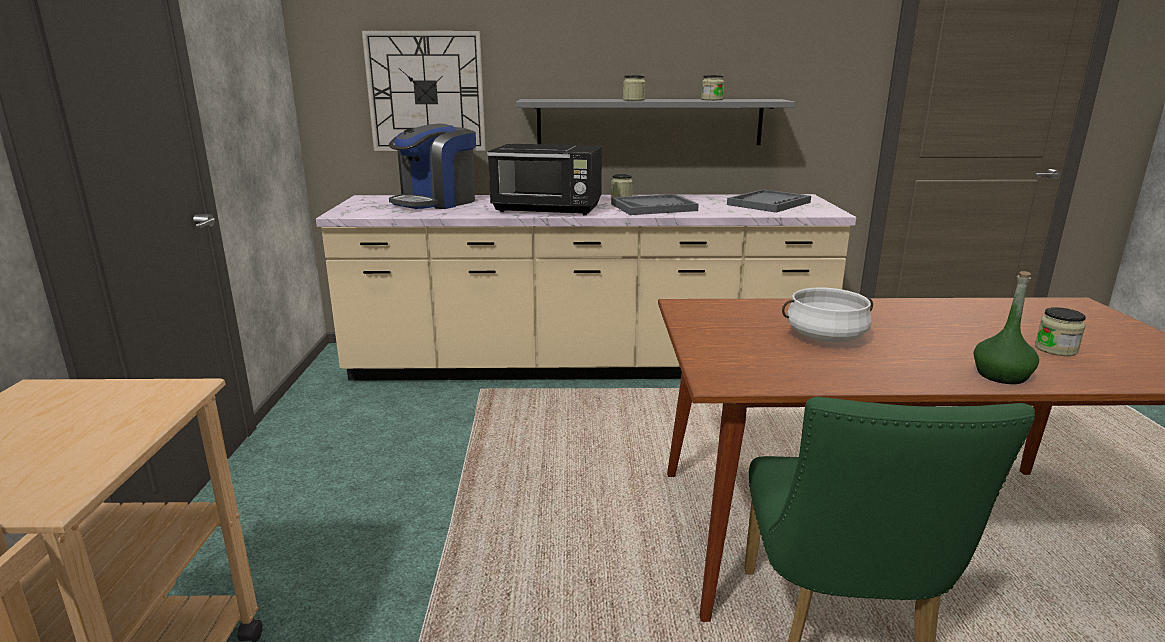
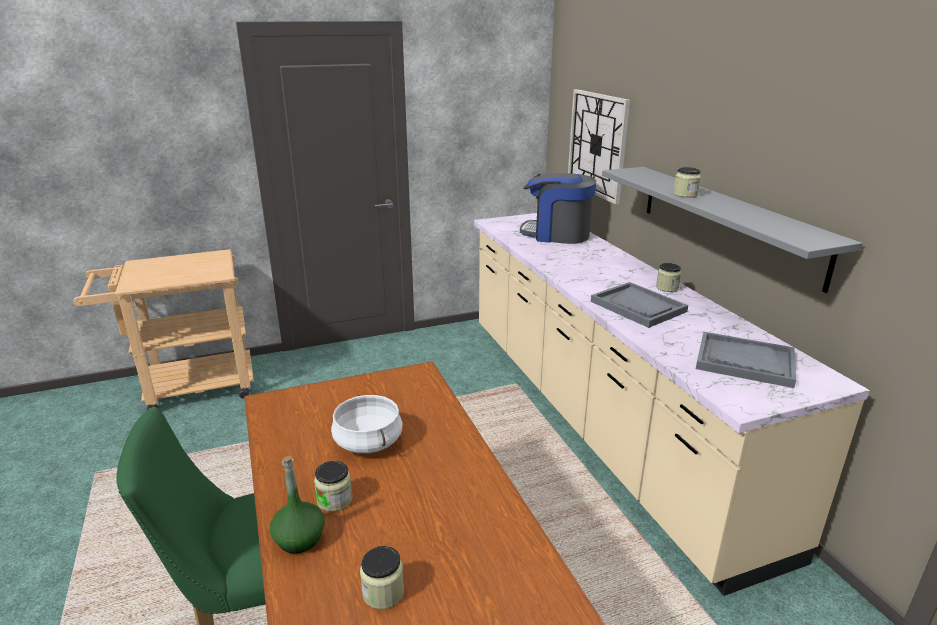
camera: 70 degrees right, 5 degrees up
black microwave [487,144,602,215] -> none
jar [701,75,724,100] -> jar moved to [314,461,353,512]

